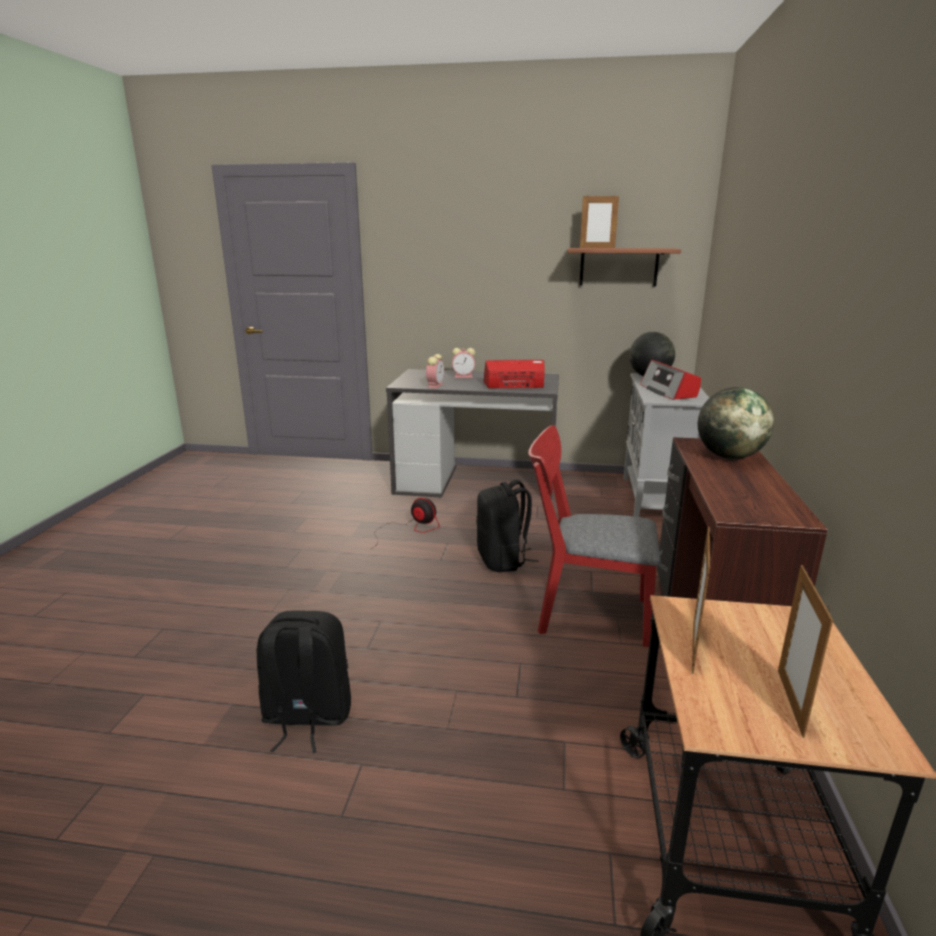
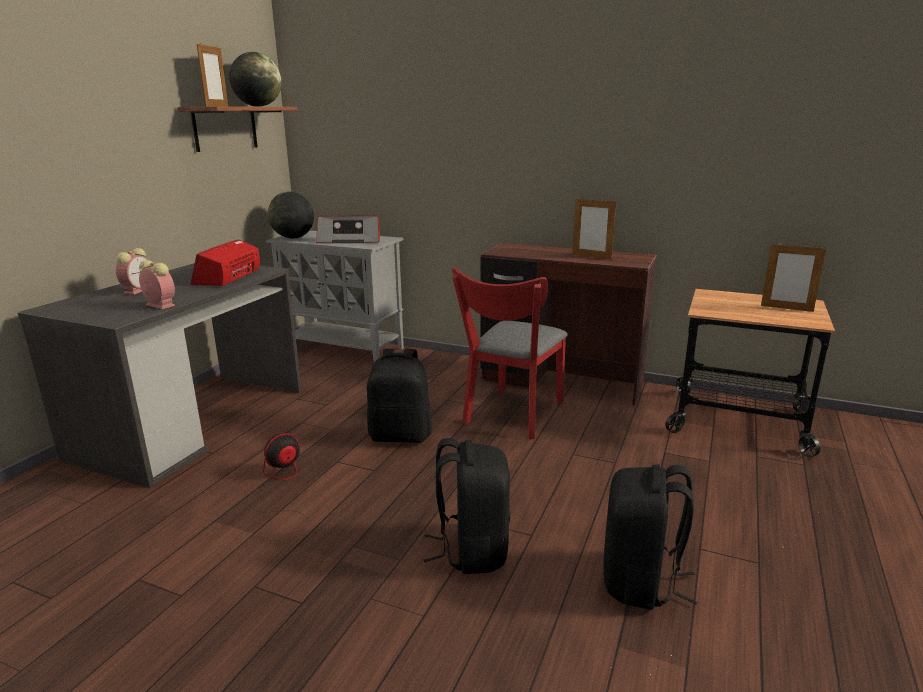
camera: 75 degrees left, 0 degrees up
picture frame [692,527,711,674] -> picture frame moved to [572,197,616,259]
globe [698,387,774,459] -> globe moved to [229,52,282,107]
none -> black backpack [424,438,510,574]

